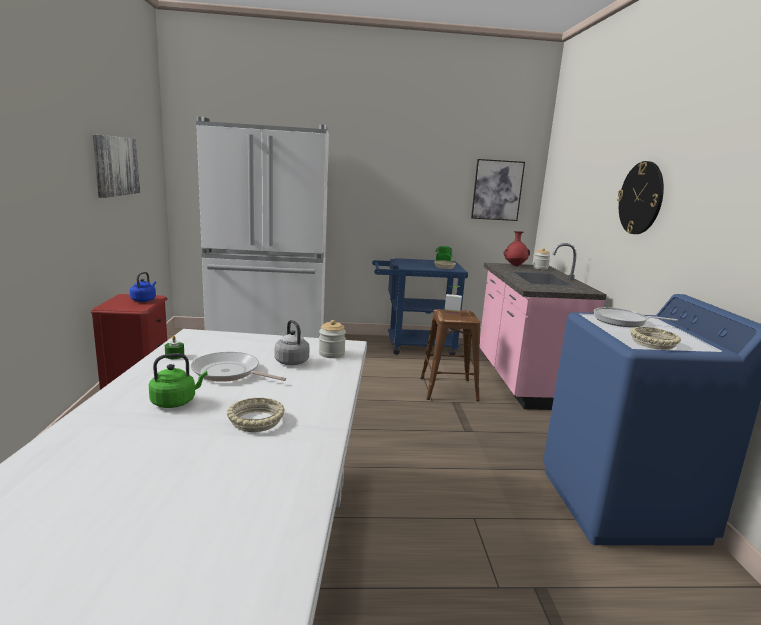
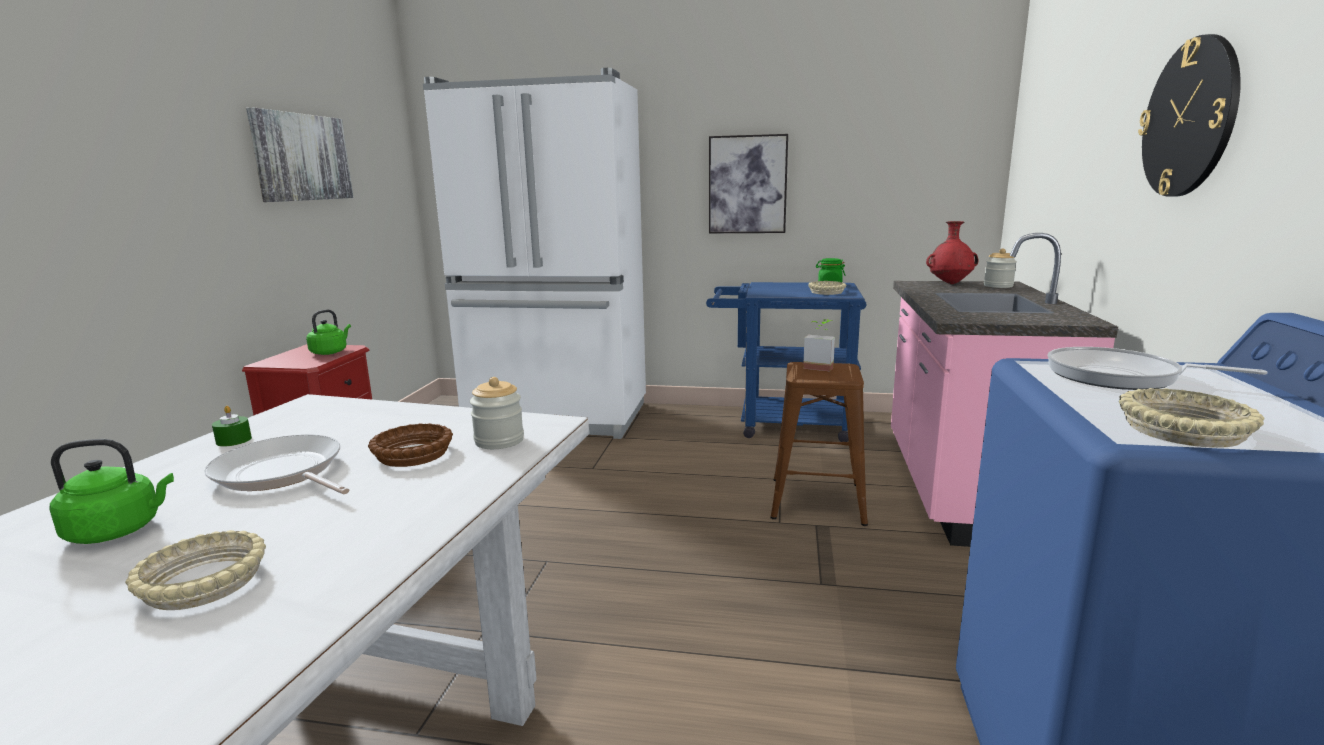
camera: 15 degrees right, 0 degrees up
blue kettle [130,272,156,302] -> green kettle [306,309,351,355]
grey kettle [275,320,309,365] -> brown bowl [368,423,453,467]
picture [471,159,525,221] -> picture moved to [709,134,788,233]

